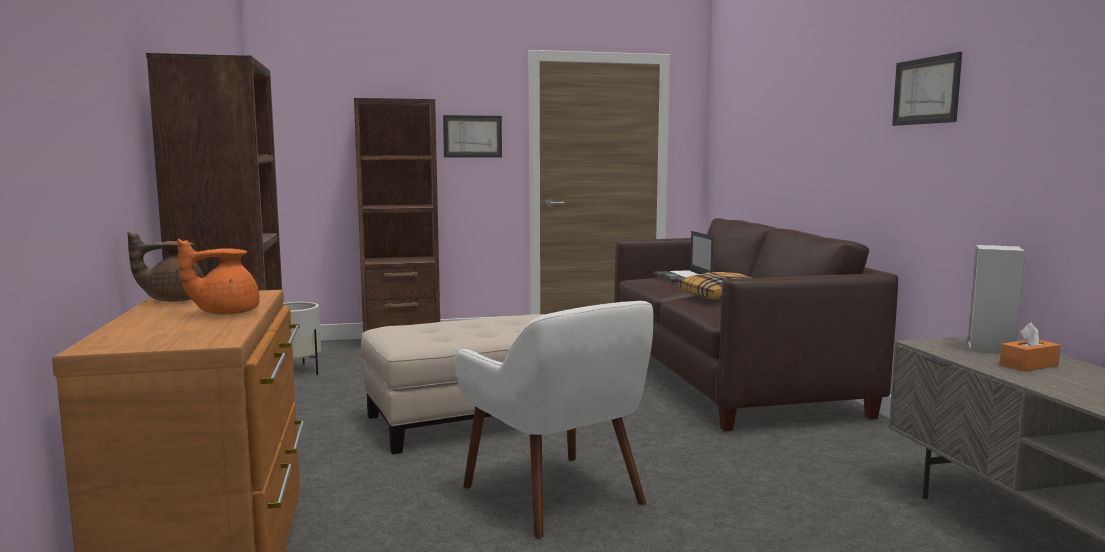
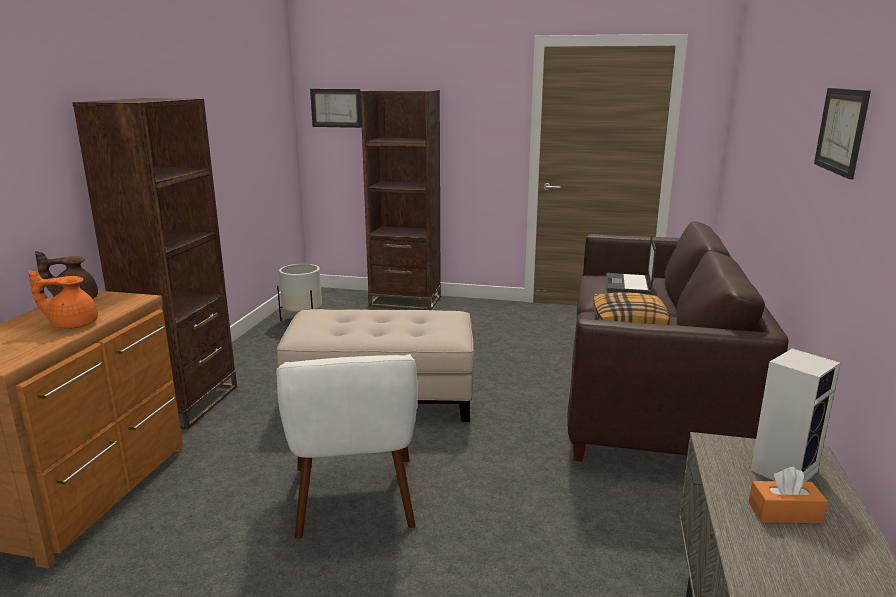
camera: 25 degrees right, 10 degrees up
picture [443,115,502,158] -> picture moved to [310,89,362,128]

